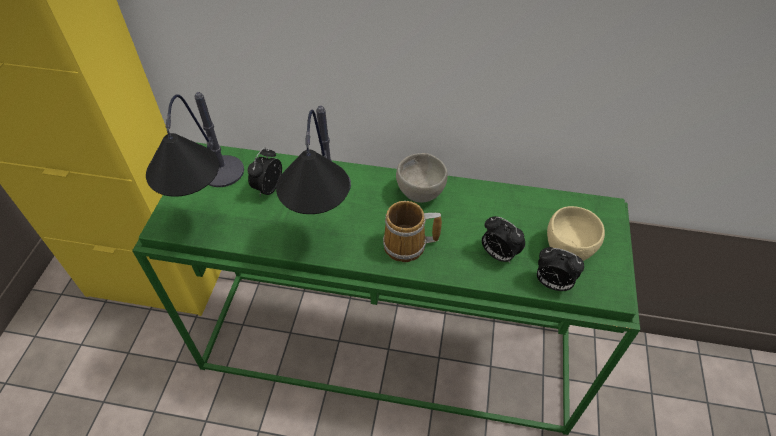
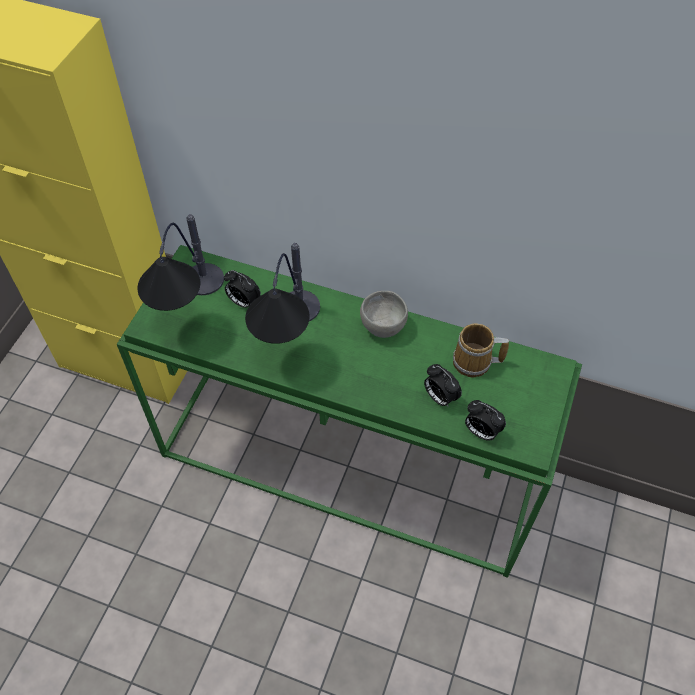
camera: 10 degrees right, 5 degrees up
alarm clock [247,148,282,196] -> alarm clock turned 90 degrees counterclockwise [224,270,261,308]
mug [383,201,442,262] -> mug moved to [453,323,509,378]
beige bowl [547,206,605,261] -> none

